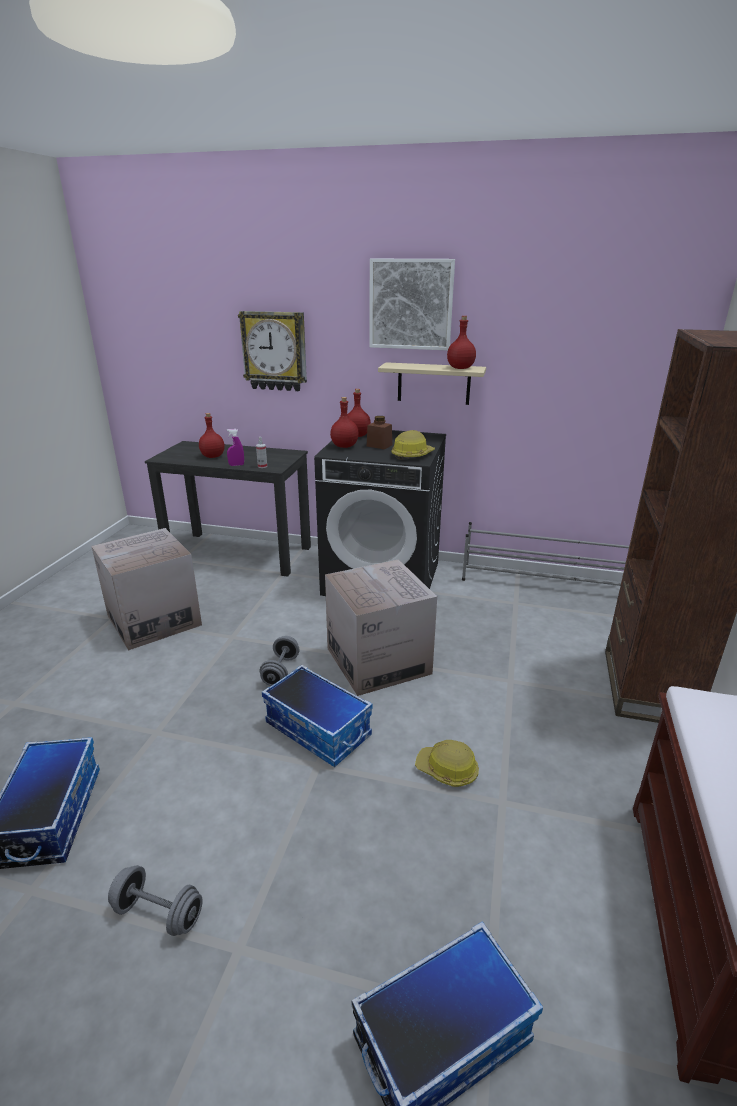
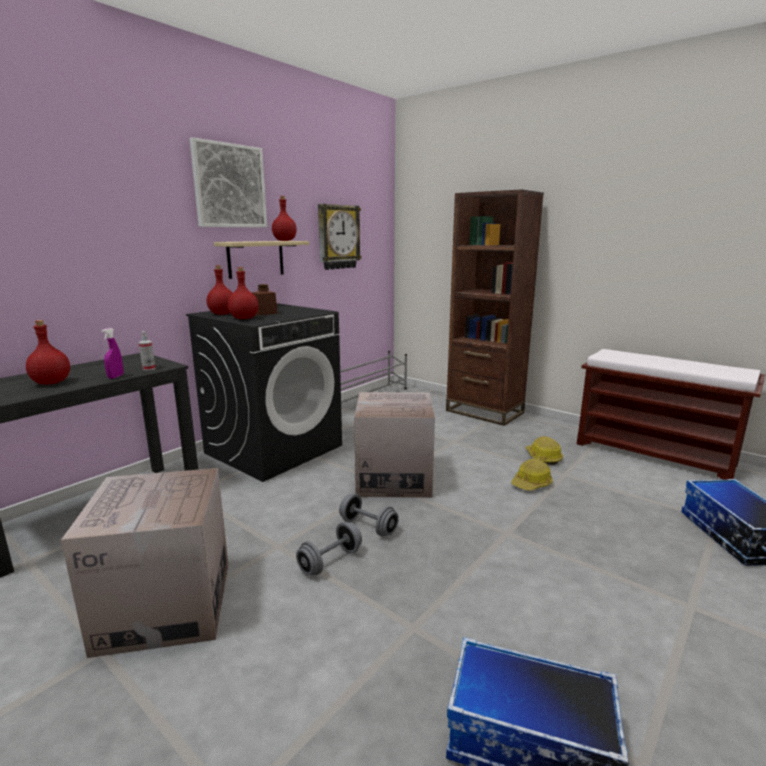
camera: 65 degrees left, 10 degrees down
grey dumbbell [108,865,203,936] -> grey dumbbell moved to [296,522,362,575]
wall clock [238,311,307,391] -> wall clock moved to [318,204,362,270]
storage box [262,665,372,767] -> none
hard hat [392,430,435,460] -> hard hat moved to [525,436,563,465]

